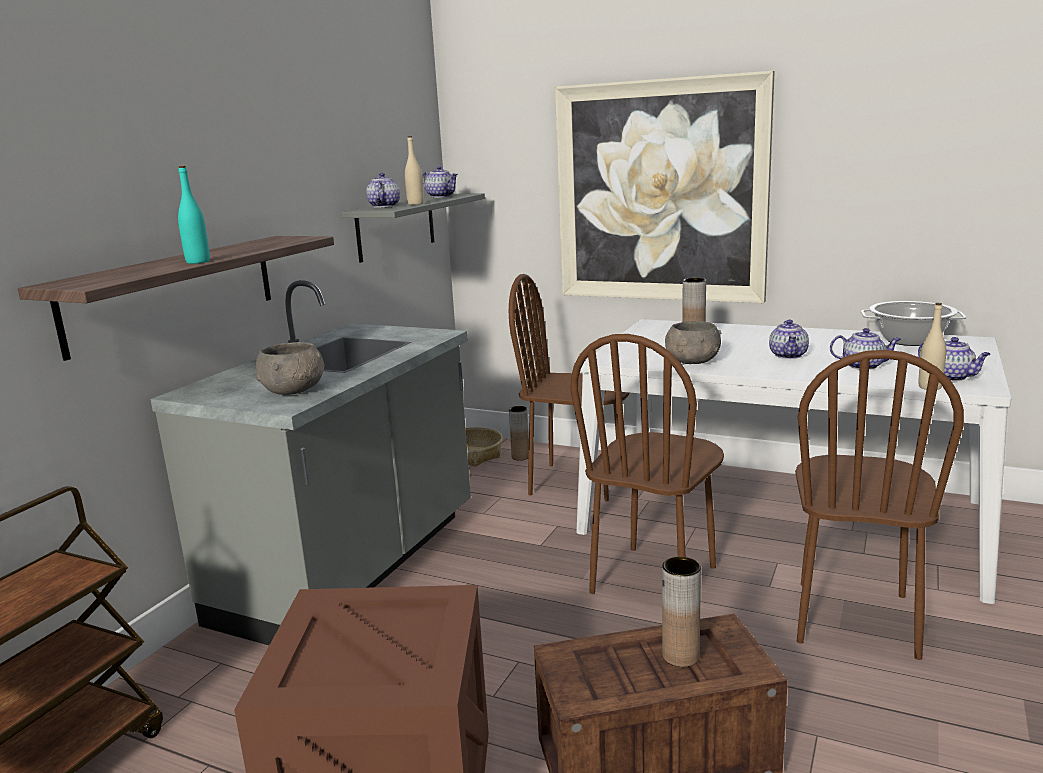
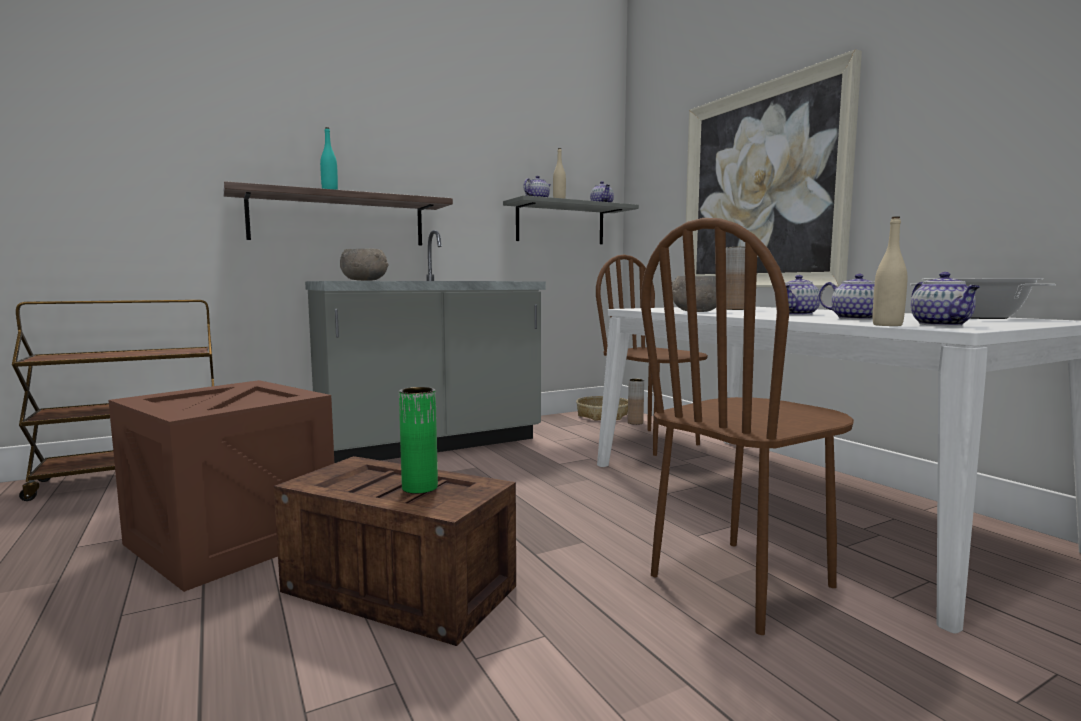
camera: 35 degrees right, 10 degrees down
brown chair [571,334,724,594] -> none
brown vase [662,557,701,667] -> green vase [399,387,438,494]

